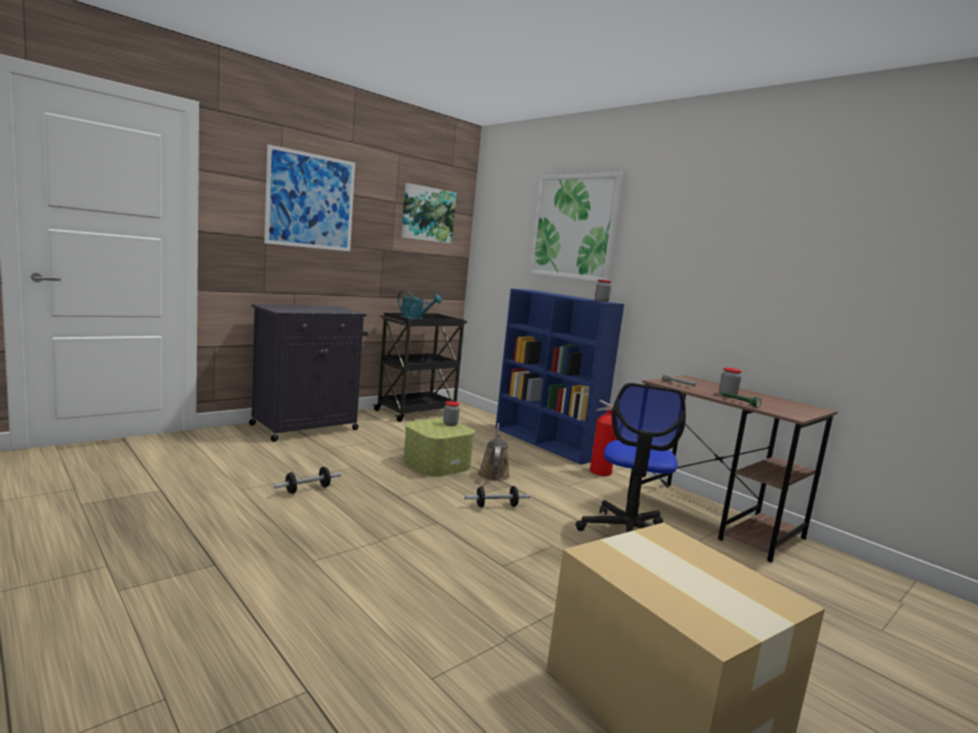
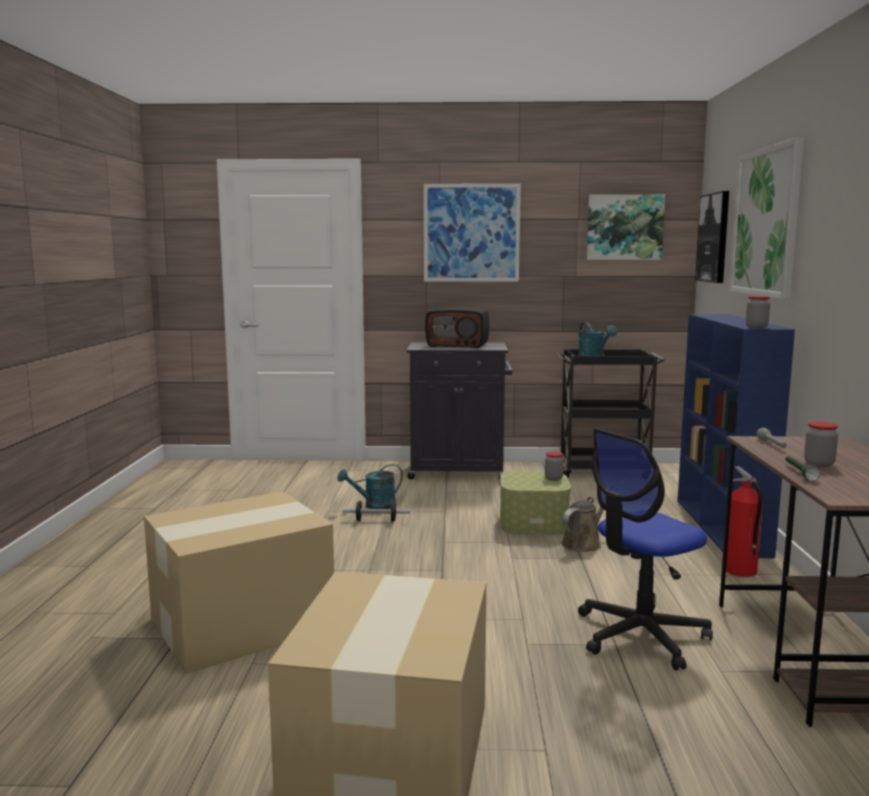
camera: 45 degrees right, 0 degrees up
dumbbell [464,486,530,508] -> none
none -> cardboard box [144,491,334,674]
none -> turquoise watering can [338,464,403,509]
none -> radio [425,307,489,348]
none -> picture [695,191,729,283]

